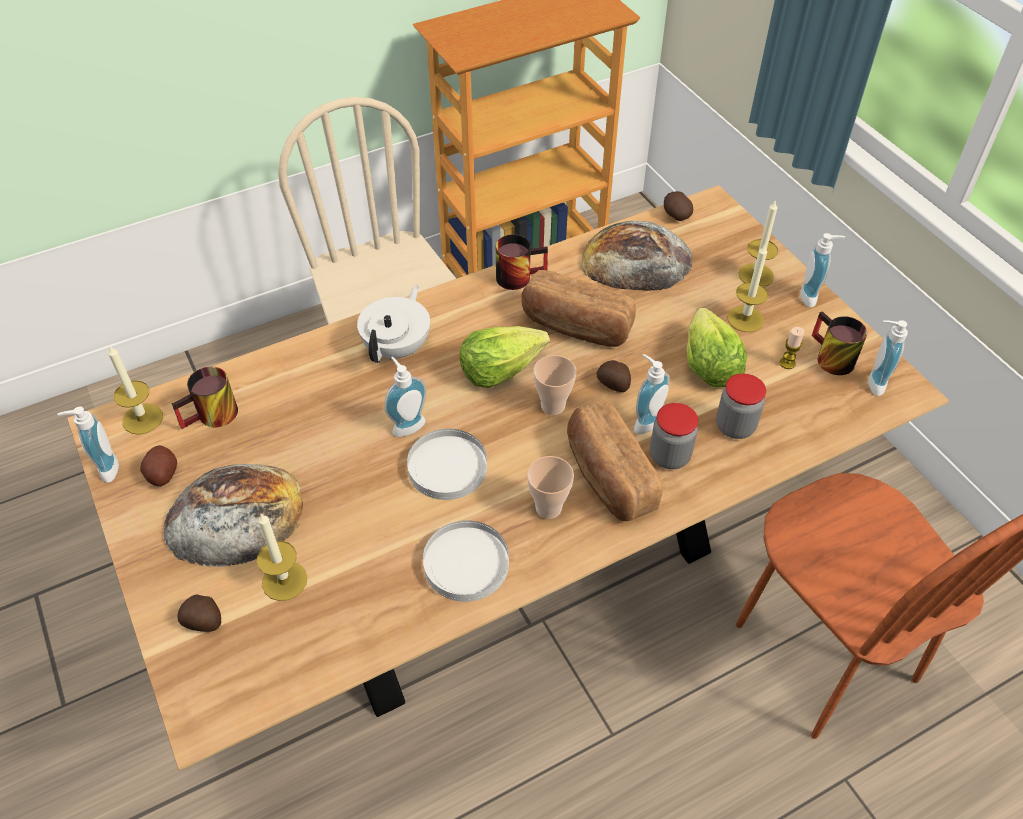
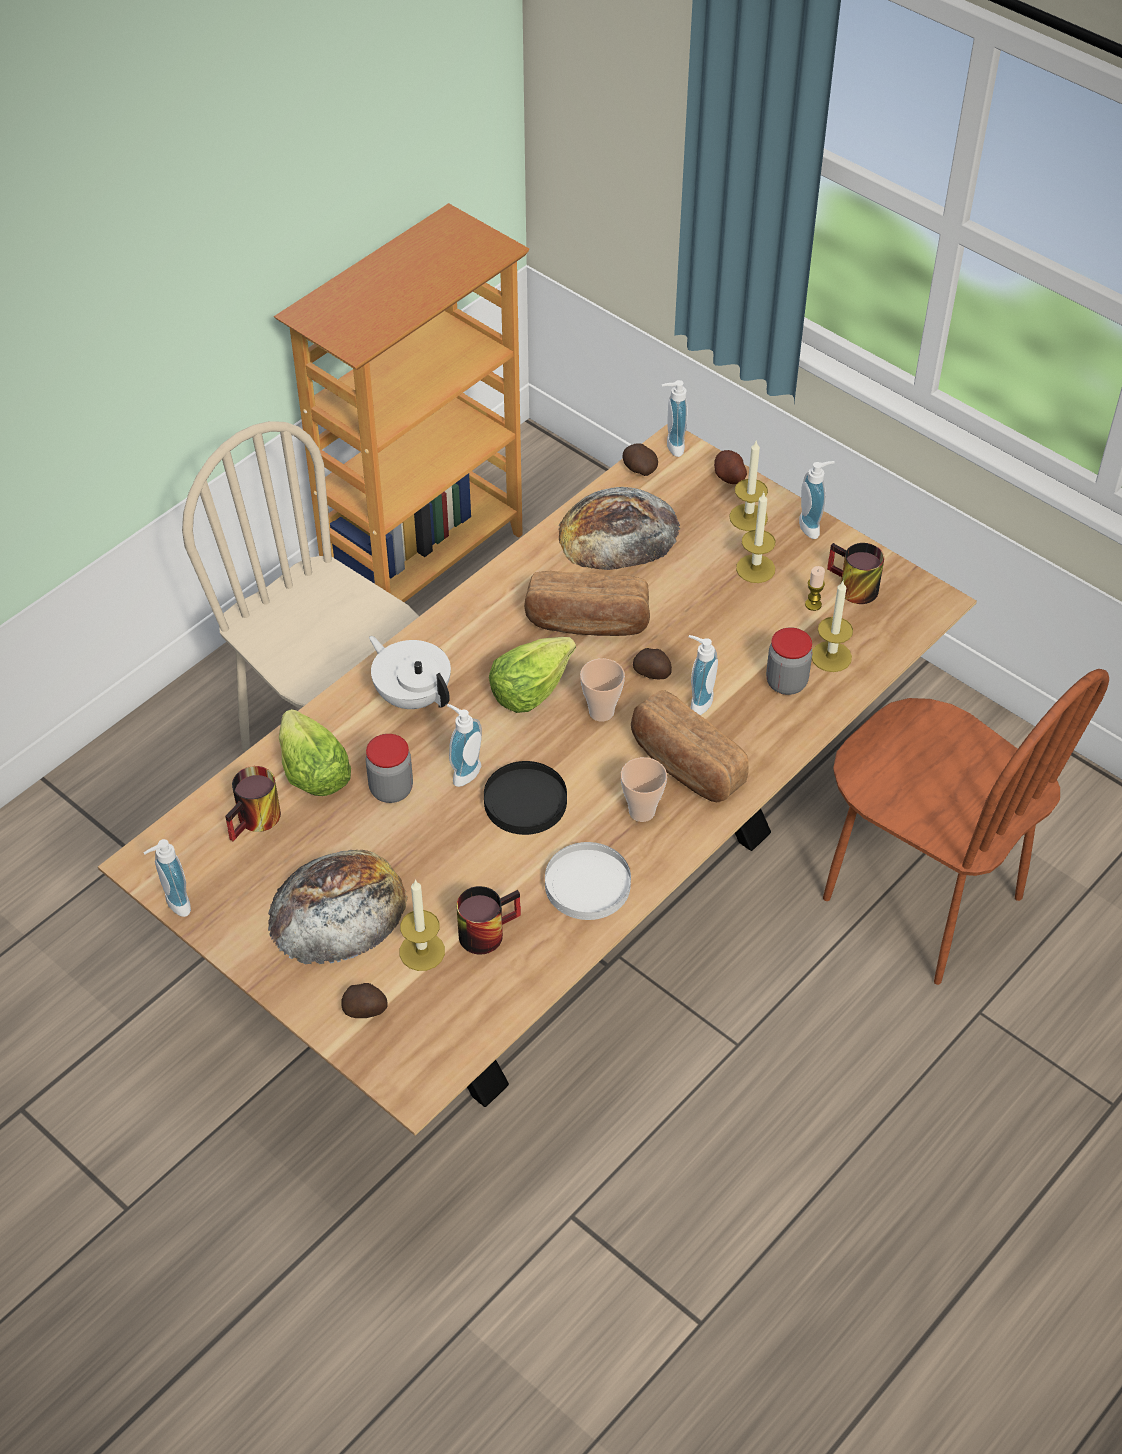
camera: 20 degrees left, 0 degrees up
candle [108,345,163,435] -> candle moved to [812,581,853,672]
potato [140,445,177,486] -> potato moved to [714,450,747,484]
white teapot [357,285,430,363] -> white teapot turned 45 degrees counterclockwise [369,636,451,709]
white plate [407,429,487,500] -> black plate [484,761,567,835]
mug [496,234,548,290] -> mug moved to [456,886,521,955]
jar [650,403,698,469] -> jar moved to [366,734,413,803]
lettuce [687,308,747,387] -> lettuce moved to [279,709,351,796]
soap dispenser [868,320,908,396] -> soap dispenser moved to [662,380,688,457]

